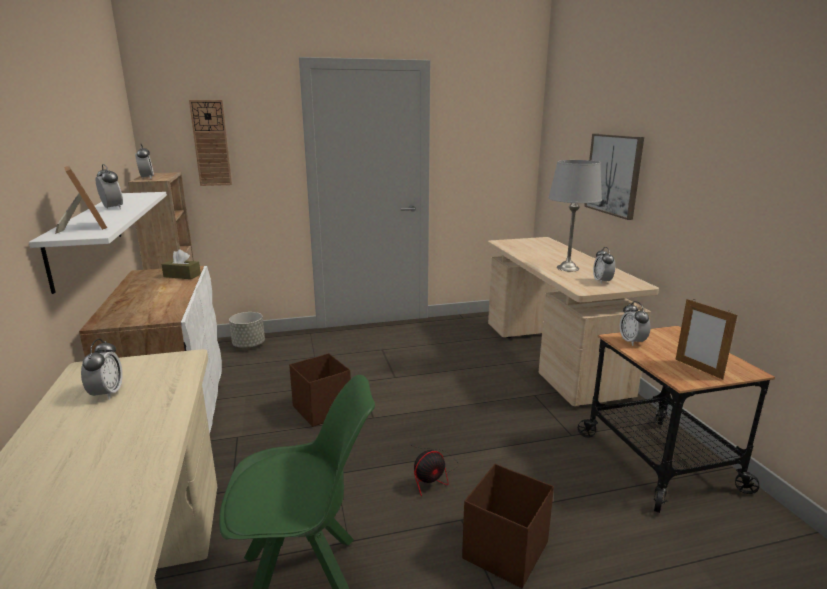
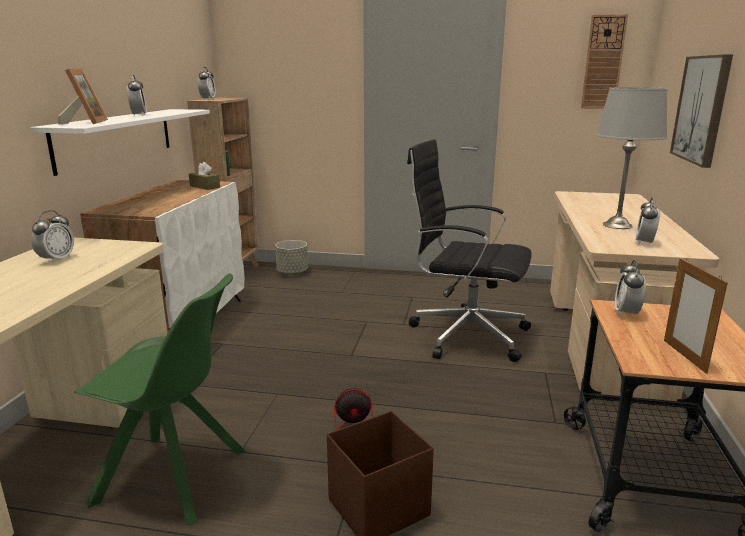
camera: 25 degrees right, 0 degrees up
wall clock [189,100,232,186] -> wall clock moved to [581,14,628,109]
brown storage box [289,353,351,427] -> none
none -> black office chair [407,139,532,362]

